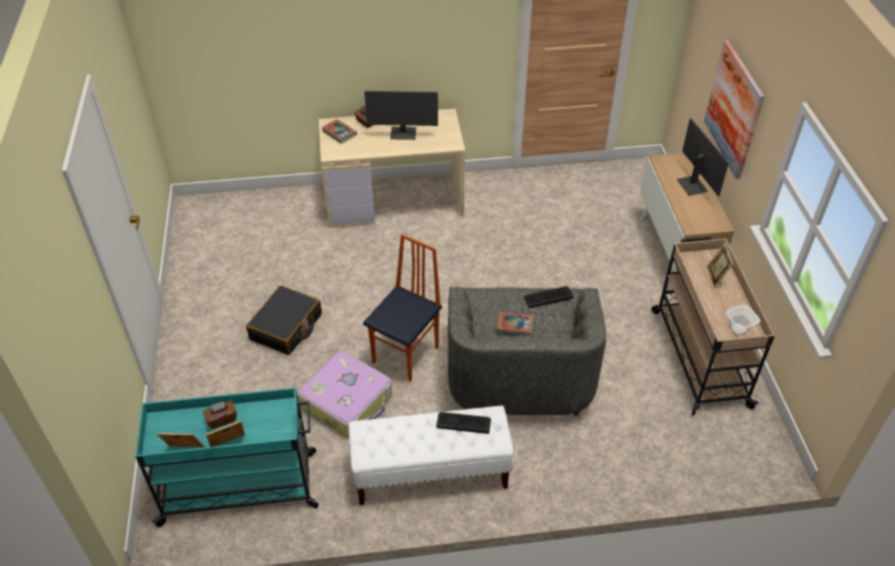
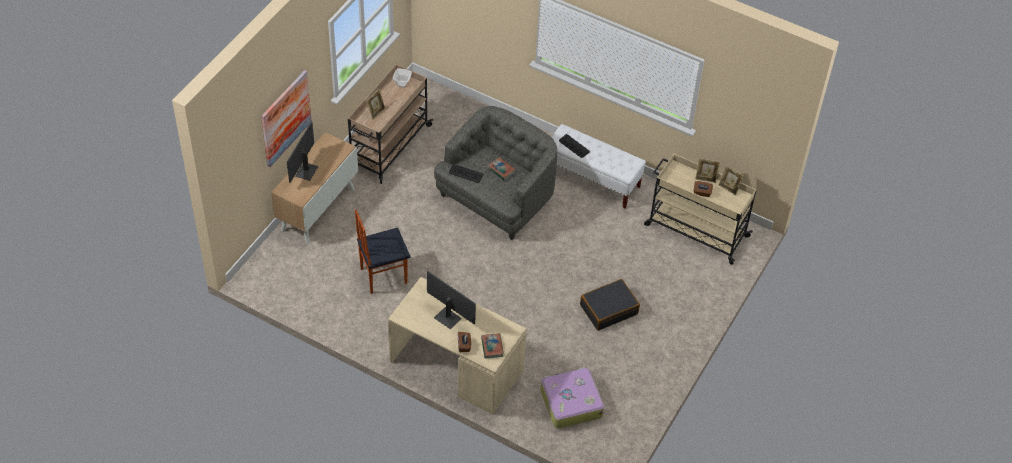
camera: 145 degrees left, 5 degrees up
turquoise cart [135,388,319,527] -> beige cart [644,154,757,265]
suitcase [297,351,392,438] -> suitcase moved to [540,367,604,428]
chair [363,234,442,382] -> chair moved to [355,209,410,294]

